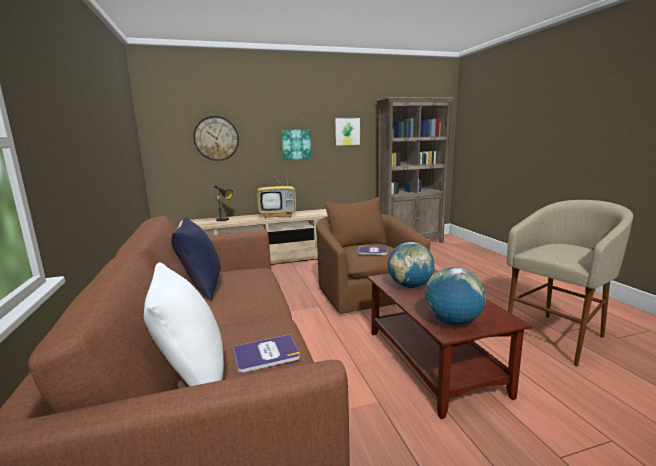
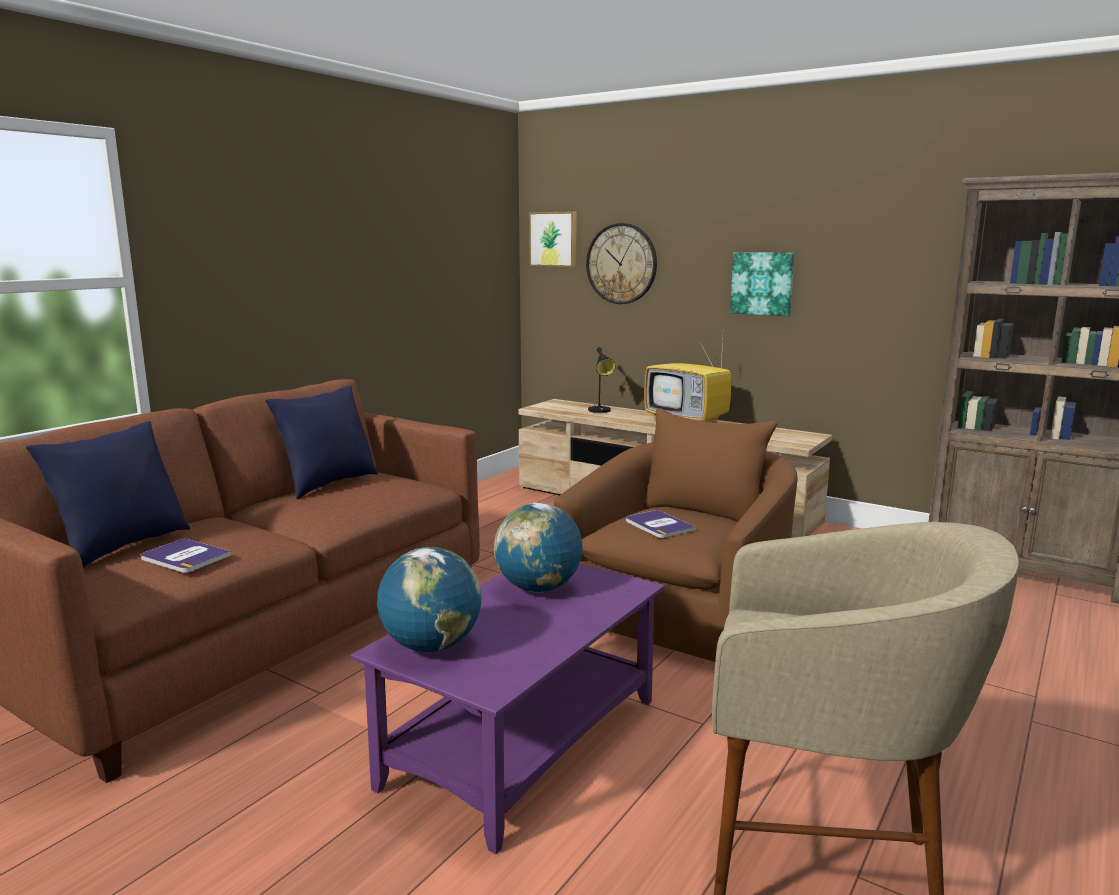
camera: 50 degrees right, 0 degrees up
white pillow [144,262,224,387] -> blue pillow [26,421,190,568]
picture [333,117,361,146] -> picture moved to [529,211,576,267]
brown coffee table [367,269,532,419] -> purple coffee table [351,563,664,854]

